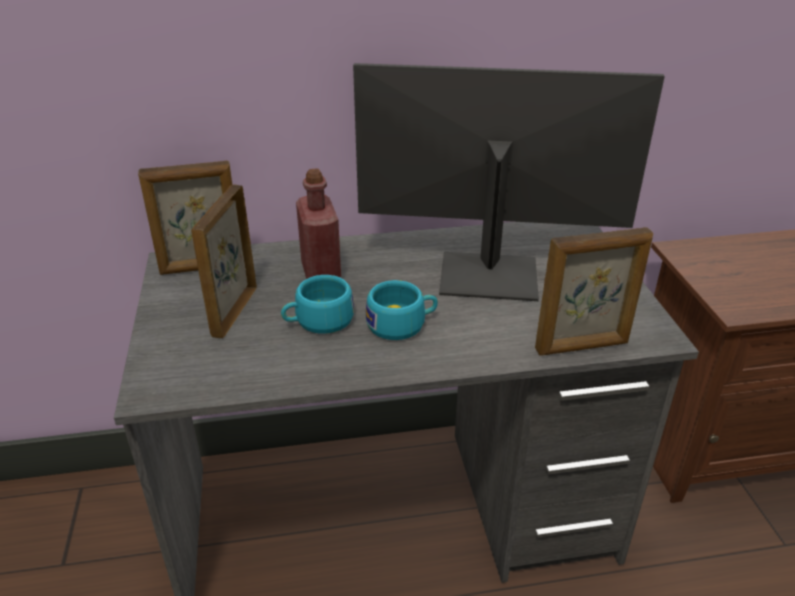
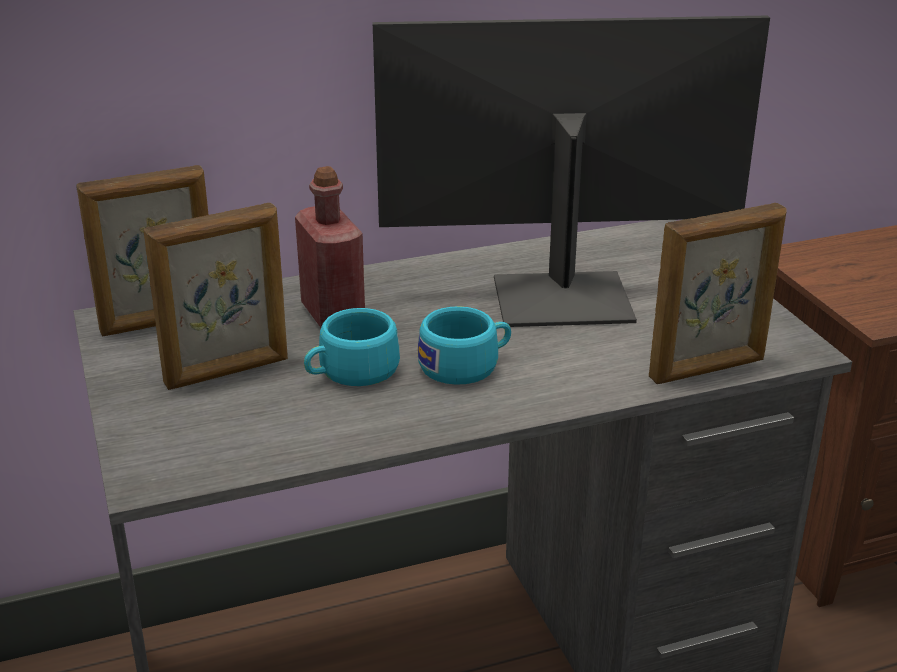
camera: 10 degrees left, 5 degrees down
picture frame [191,185,257,338] -> picture frame turned 120 degrees counterclockwise [143,203,288,390]

